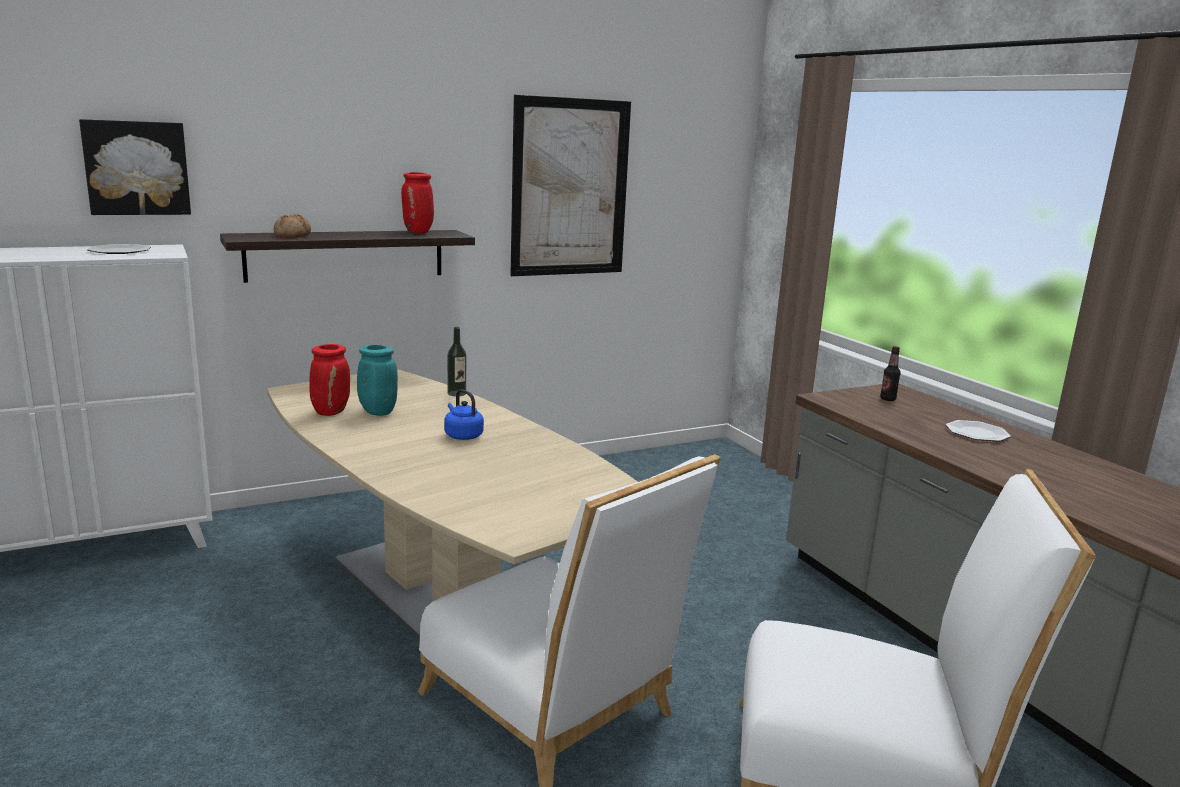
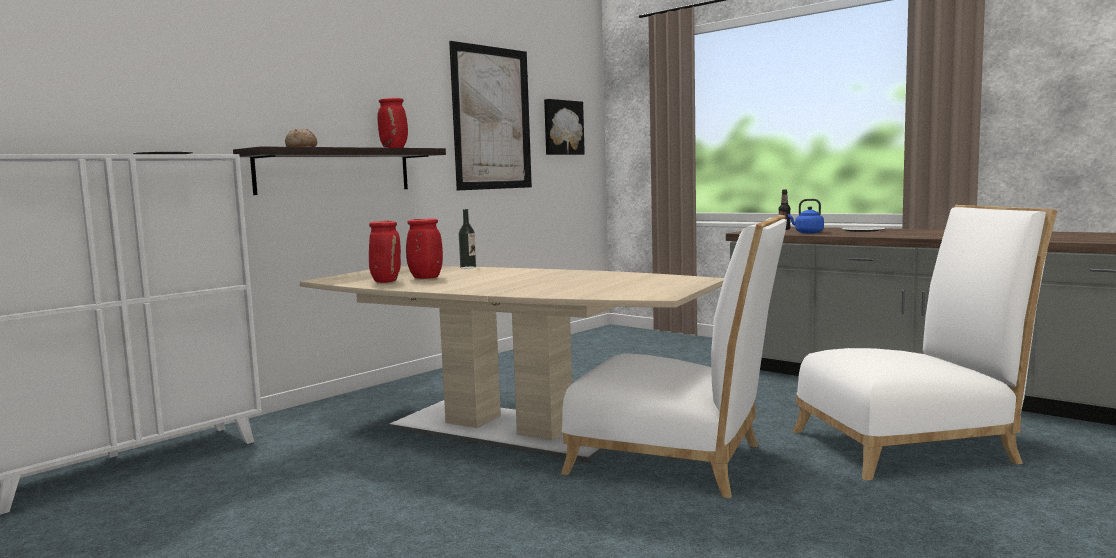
camera: 20 degrees left, 10 degrees down
picture [79,119,191,215] -> picture moved to [544,99,585,155]
turquoise vase [357,345,398,416] -> red vase [406,218,443,279]
blue kettle [444,389,484,440] -> blue kettle moved to [788,199,824,234]

